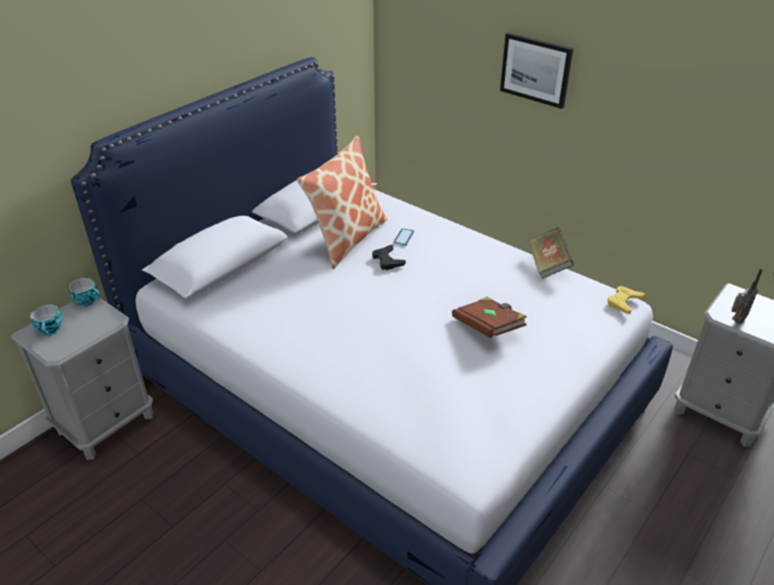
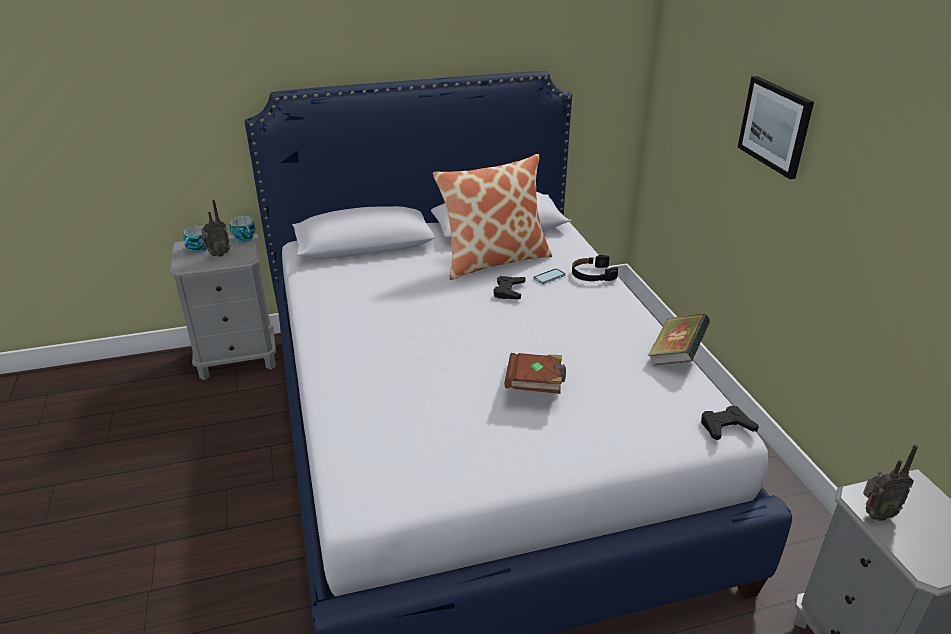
camera: 35 degrees right, 5 degrees down
yellow game controller [607,286,645,314] -> black game controller [701,406,759,440]
none -> radio [201,200,230,257]
none -> black headphones [572,255,618,281]

